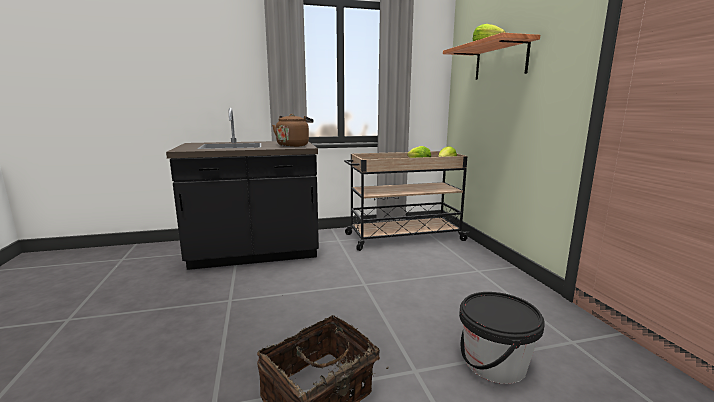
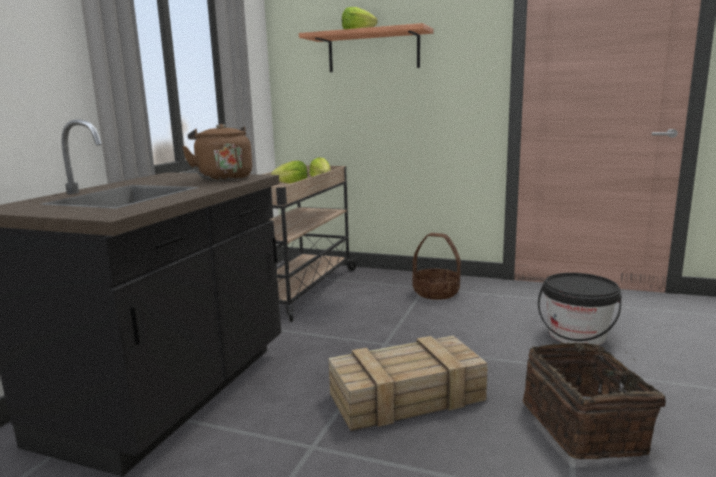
camera: 55 degrees left, 0 degrees up
none -> crate [328,335,488,431]
none -> basket [413,233,461,300]

